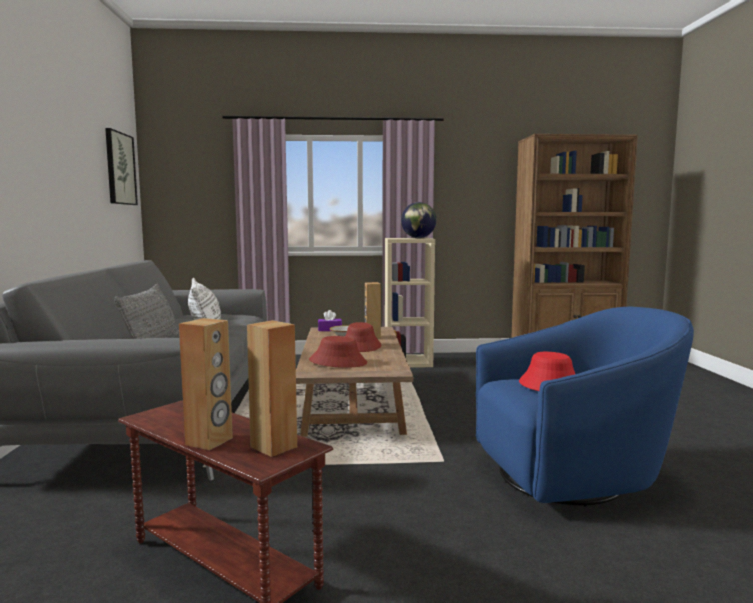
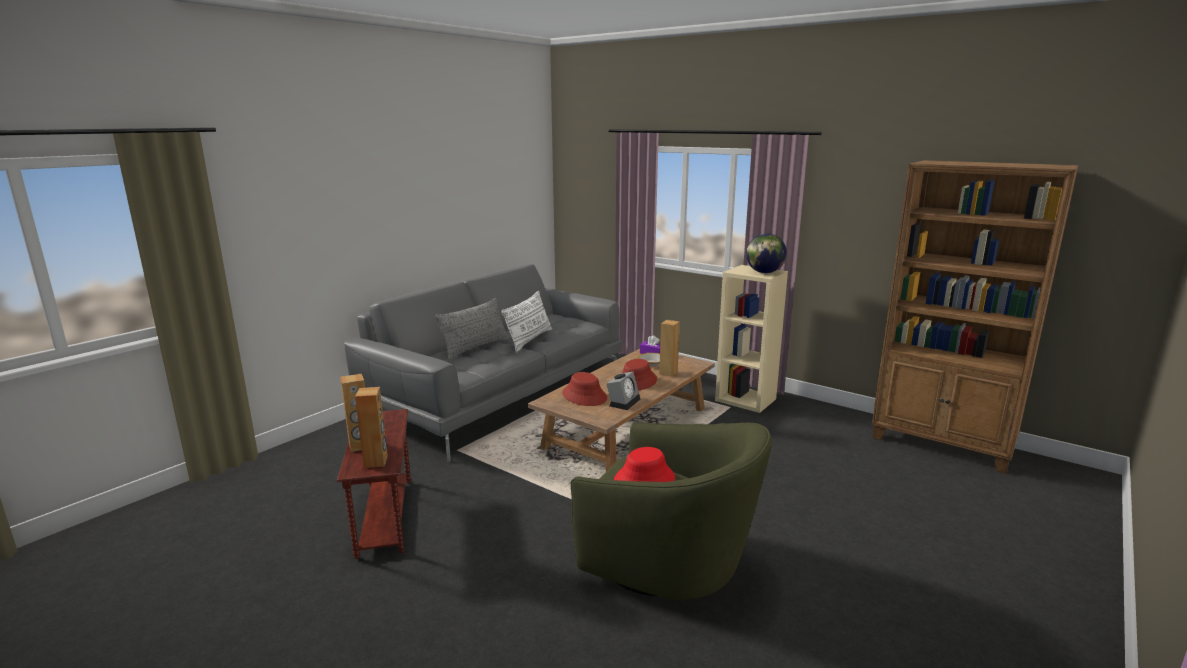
camera: 40 degrees right, 10 degrees up
picture [105,128,138,205] -> none
blue armchair [476,307,694,507] -> green armchair [571,422,772,600]
none -> alarm clock [606,372,640,410]

